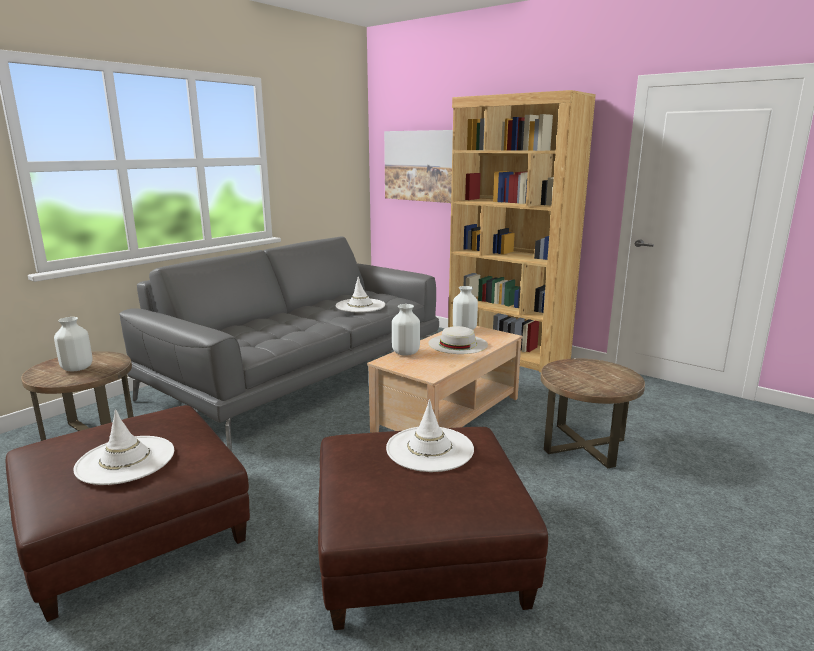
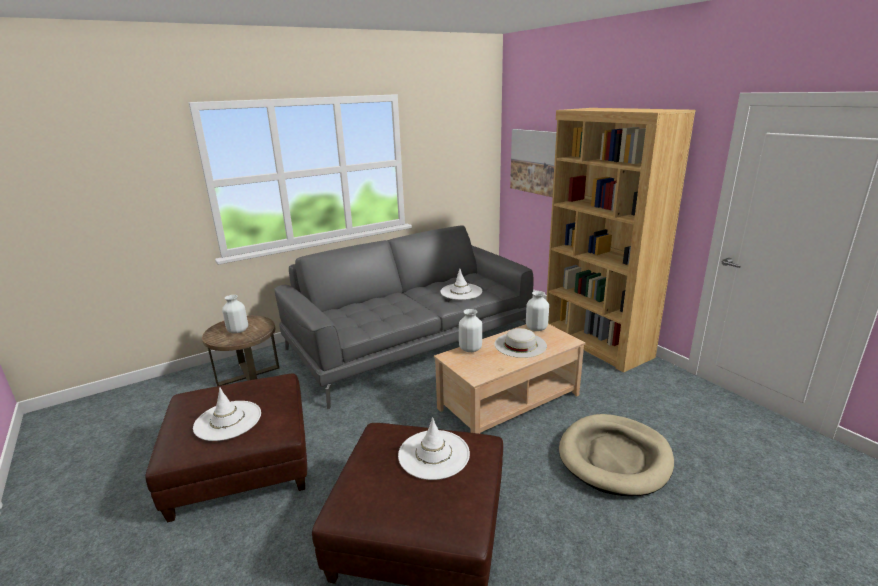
camera: 20 degrees right, 5 degrees up
brown side table [540,358,645,468] -> beige dog bed [559,414,674,496]

